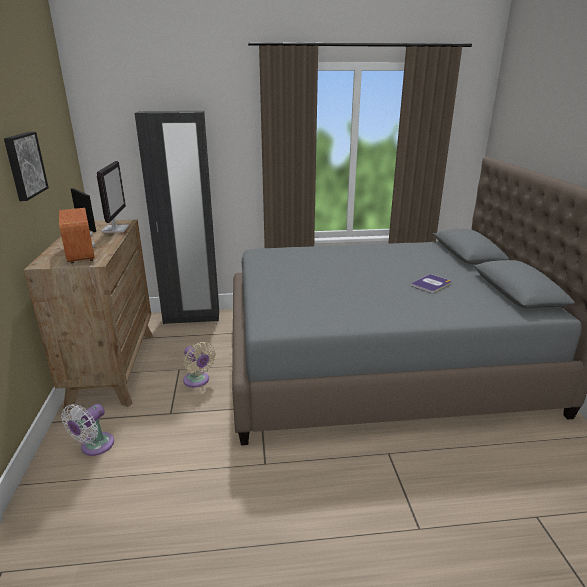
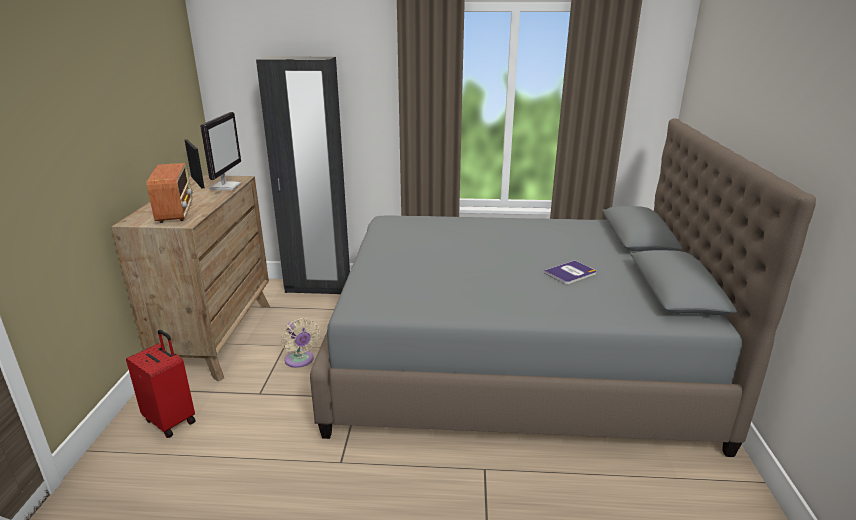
camera: 10 degrees right, 0 degrees up
picture [4,132,49,201] -> none
white fan [61,404,114,456] -> red suitcase [126,330,196,438]

